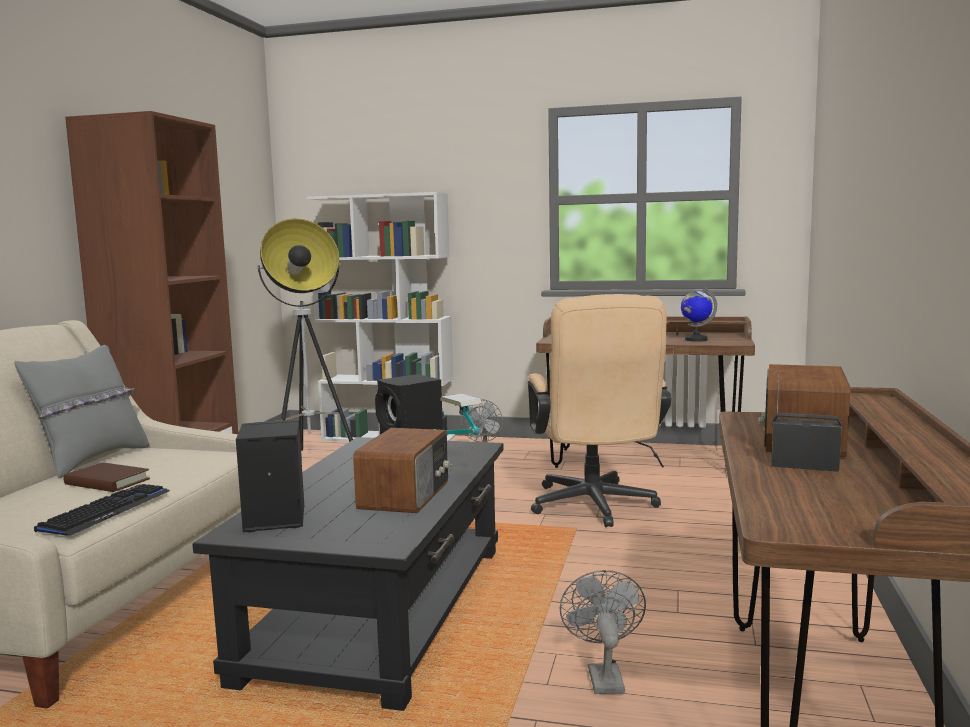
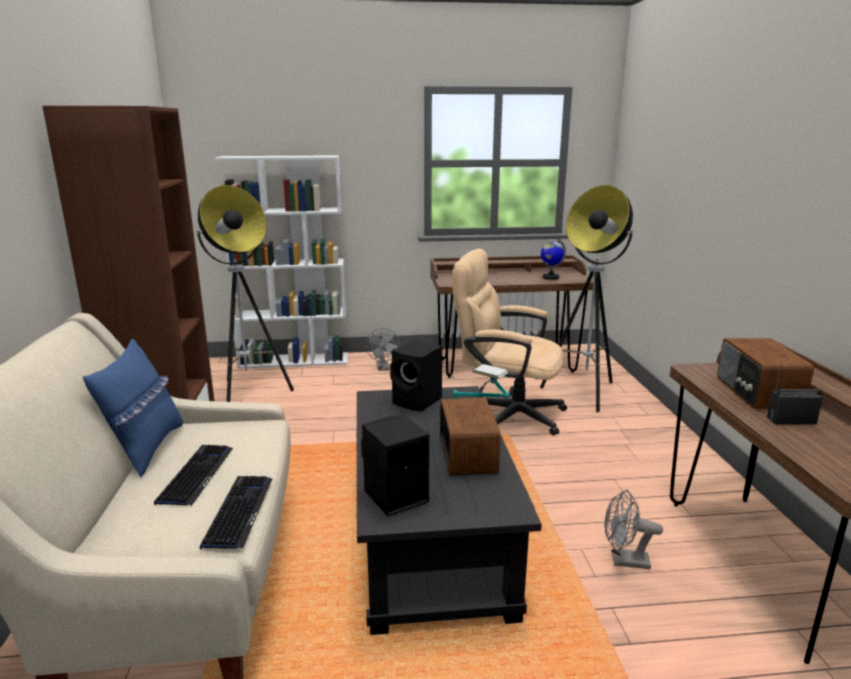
camera: 20 degrees left, 10 degrees up
grey pillow [15,345,149,479] -> blue pillow [83,339,183,477]
brown book [63,462,150,492] -> keyboard [154,445,233,506]
beige office chair [528,294,672,527] -> beige office chair turned 135 degrees clockwise [452,249,567,435]
grey fan [559,570,646,694] -> grey fan turned 60 degrees counterclockwise [605,490,663,569]
none -> floor lamp [540,185,633,412]

